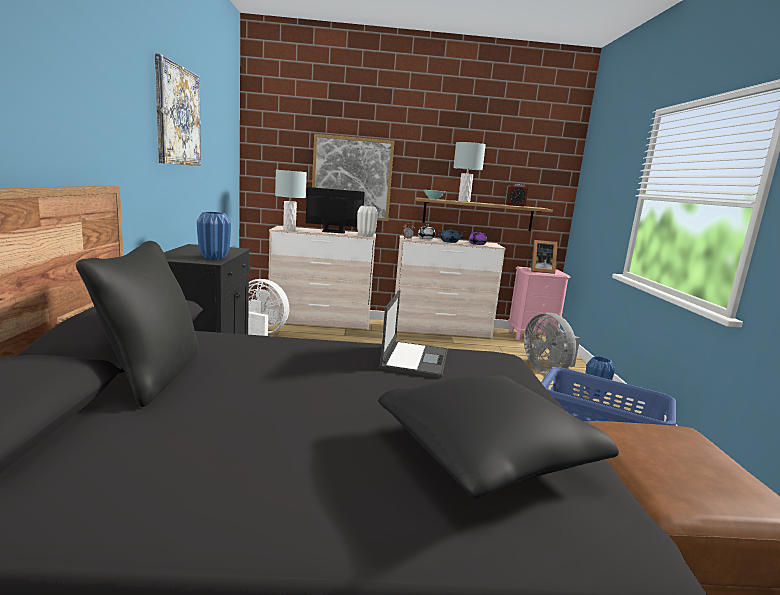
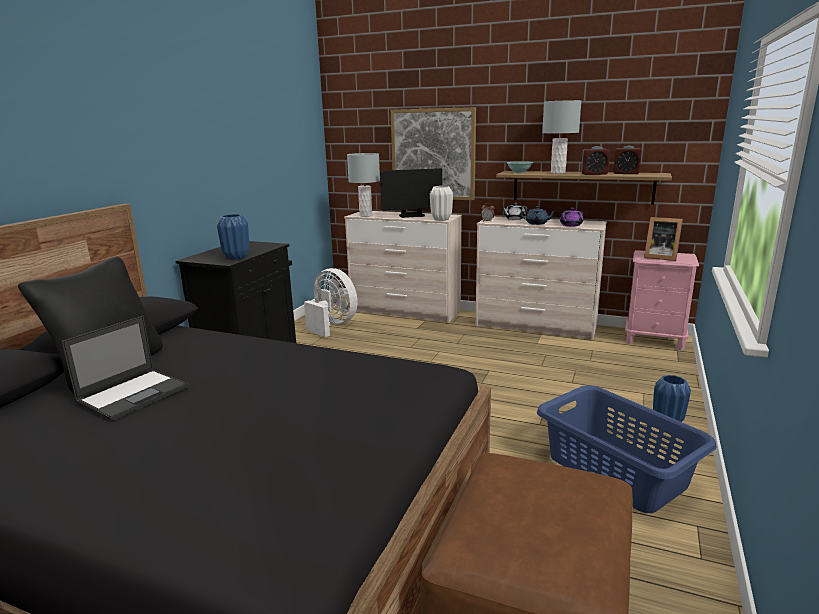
camera: 25 degrees right, 5 degrees up
picture [155,53,201,166] -> none
monitor [306,187,365,233] -> monitor turned 150 degrees clockwise [380,168,442,218]
black pillow [378,374,619,499] -> none
laptop [379,290,448,378] -> laptop moved to [61,316,189,421]
grey fan [524,313,580,373] -> none
none -> alarm clock [581,146,610,175]

